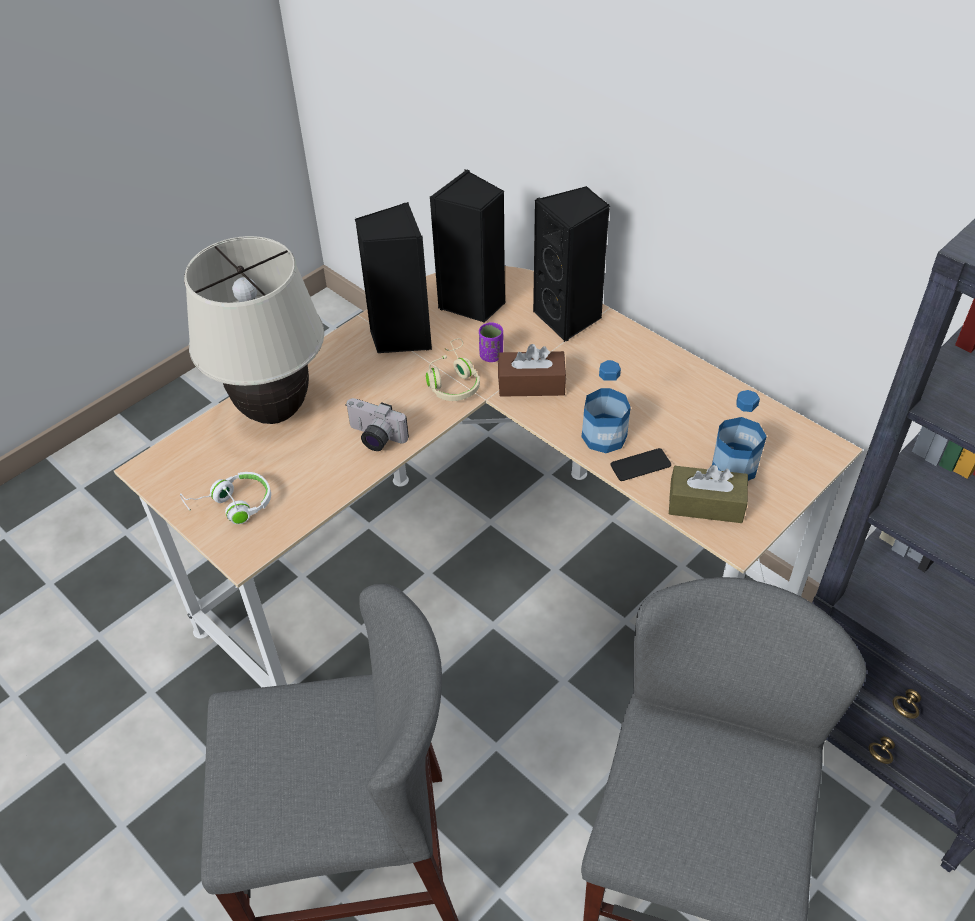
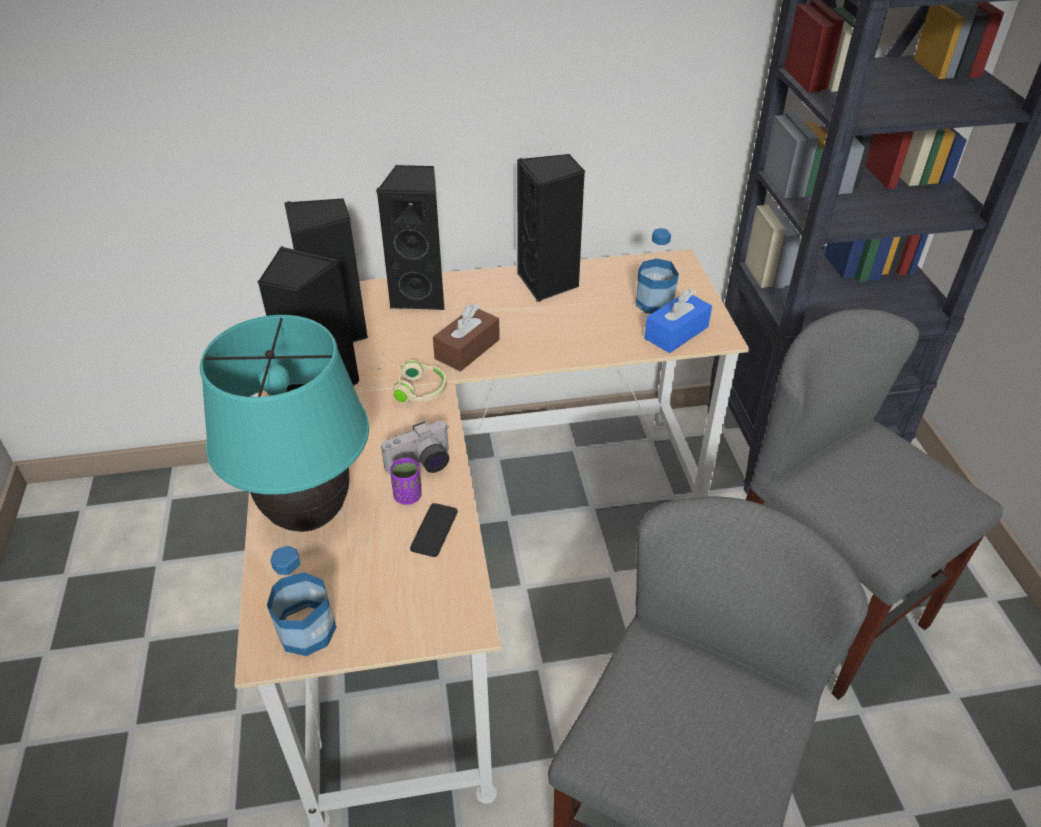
camera: 55 degrees left, 5 degrees down
white headphones [180,472,271,524] -> none
beige table lamp [184,236,324,424] -> turquoise table lamp [200,315,369,532]
purple cup [479,322,503,362] -> purple cup moved to [390,458,422,505]
bottle [582,360,631,453] -> bottle moved to [267,546,336,656]
phone [610,448,671,481] -> phone moved to [410,503,458,557]
brown tissue box [669,465,748,523] -> blue tissue box [644,288,712,353]
none -> black speaker [517,154,585,302]

